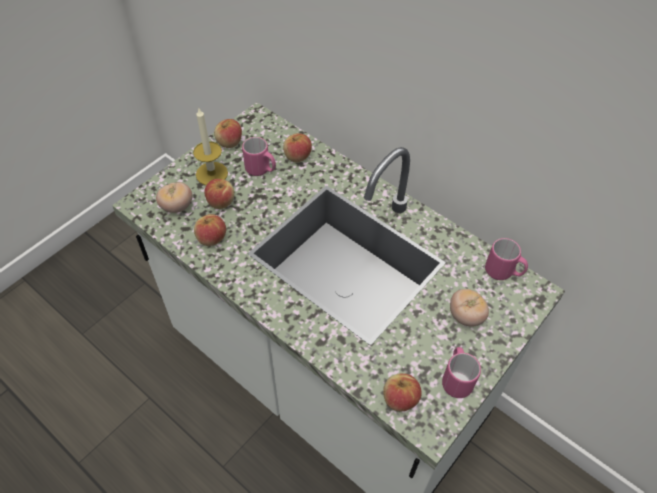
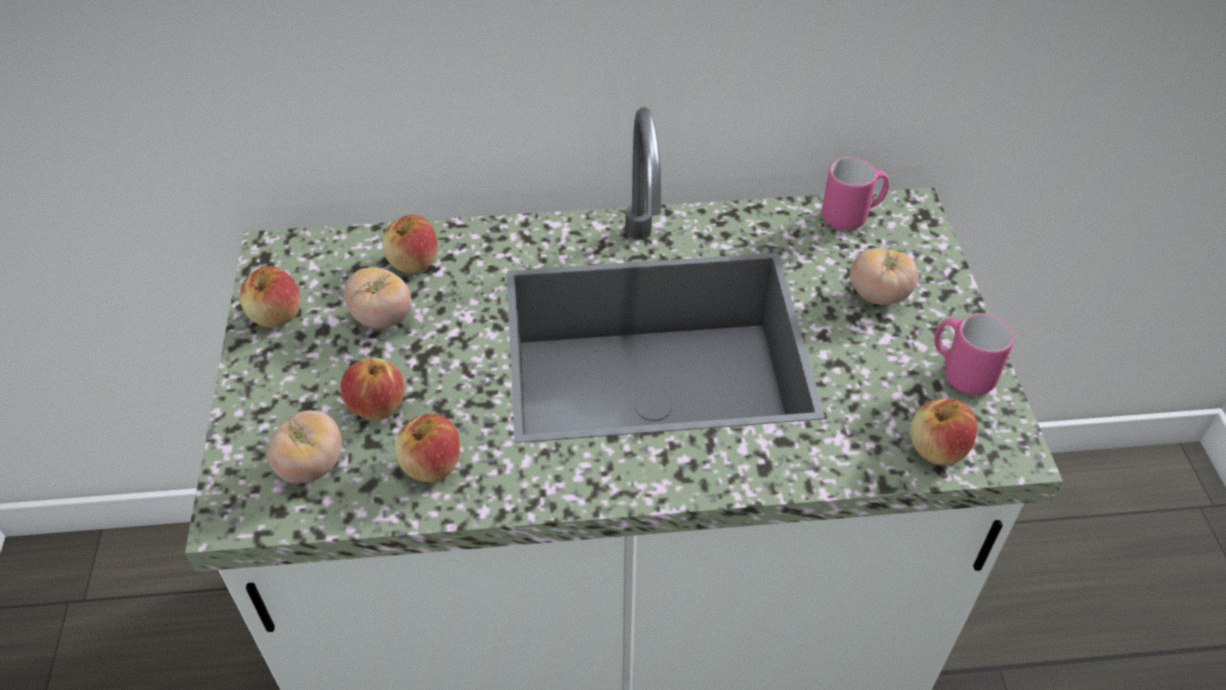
camera: 45 degrees left, 5 degrees down
candle [193,108,228,185] -> none
pink mug [242,137,276,176] -> tomato [344,267,411,328]

